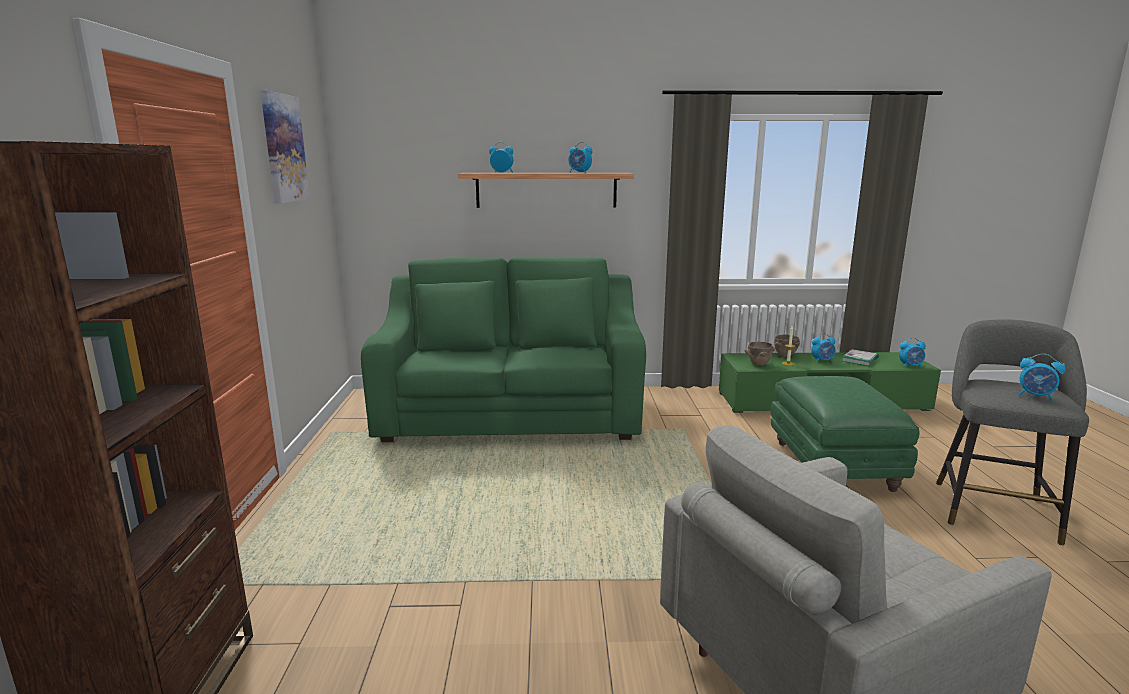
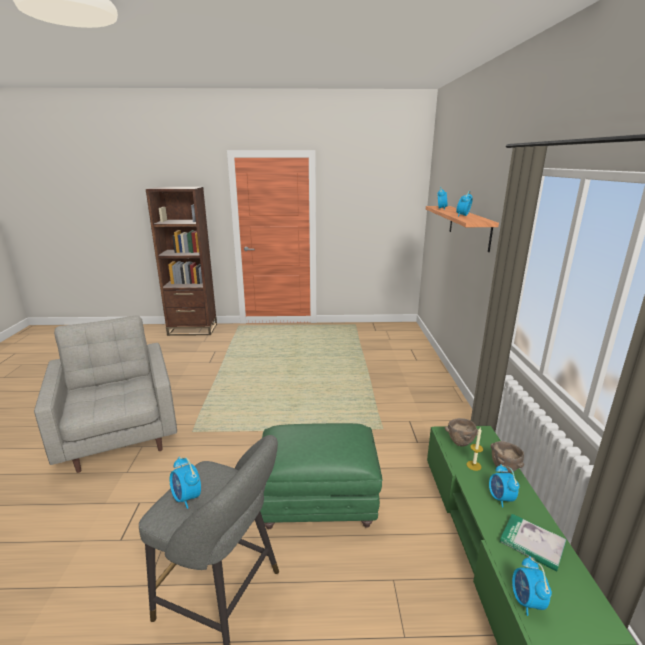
camera: 90 degrees right, 5 degrees up
picture [260,90,310,204] -> none
green sofa [361,258,646,442] -> none
alarm clock [1019,354,1065,401] -> alarm clock turned 75 degrees counterclockwise [170,457,201,509]

